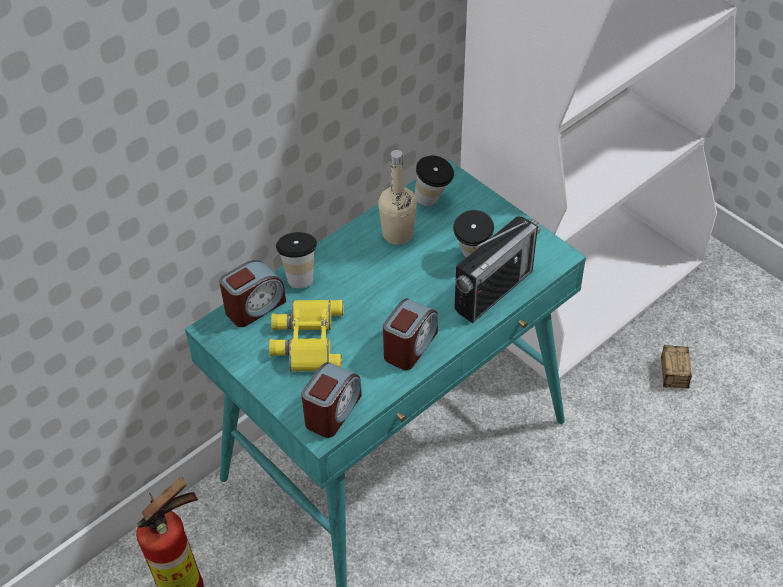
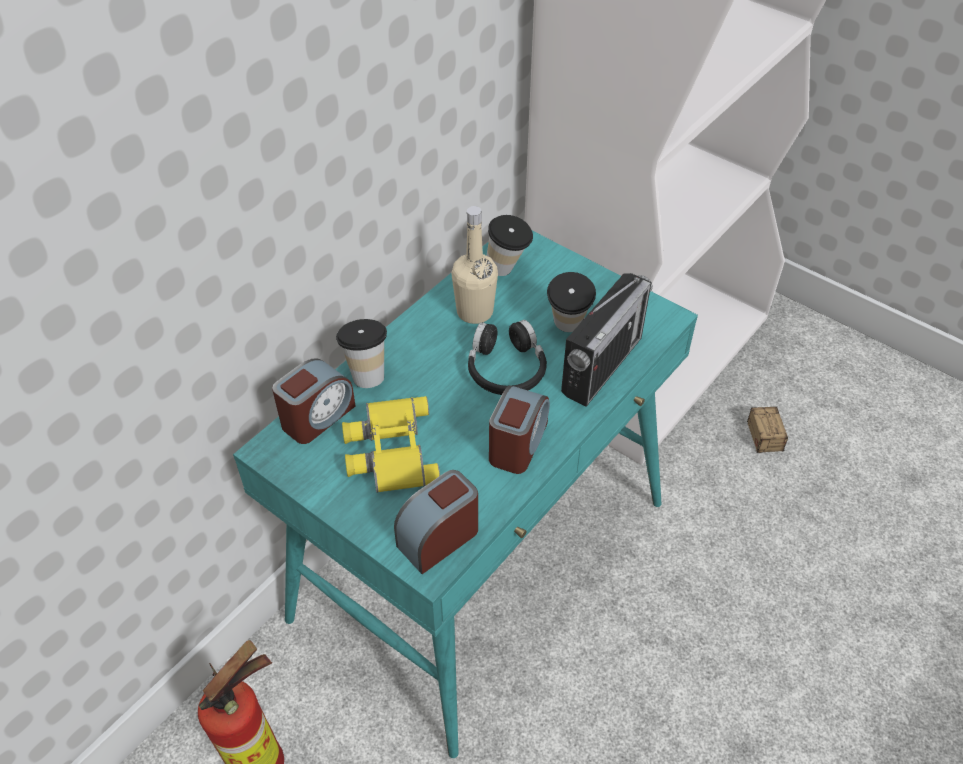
camera: 10 degrees left, 0 degrees up
alarm clock [301,362,362,438] -> alarm clock turned 150 degrees counterclockwise [394,470,478,574]
none -> black headphones [468,320,547,395]

